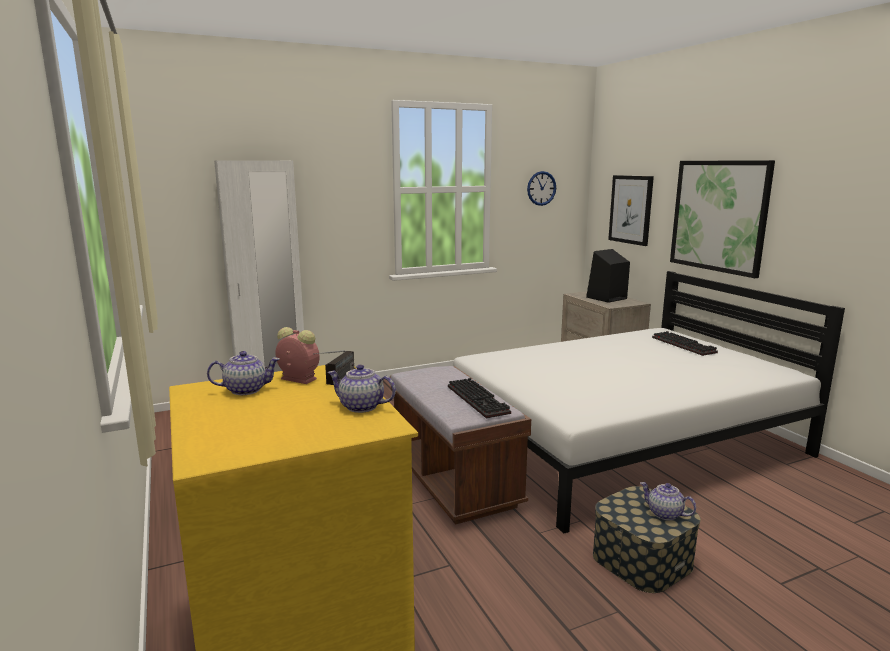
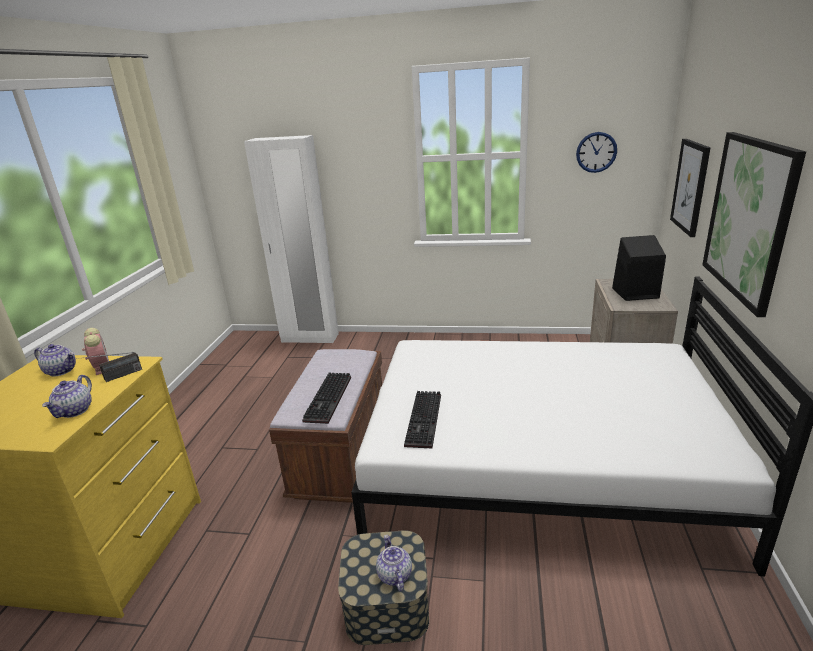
camera: 35 degrees right, 10 degrees up
teapot [327,364,396,413] -> teapot turned 135 degrees counterclockwise [42,375,92,418]
keyboard [652,331,718,356] -> keyboard moved to [404,391,441,448]

